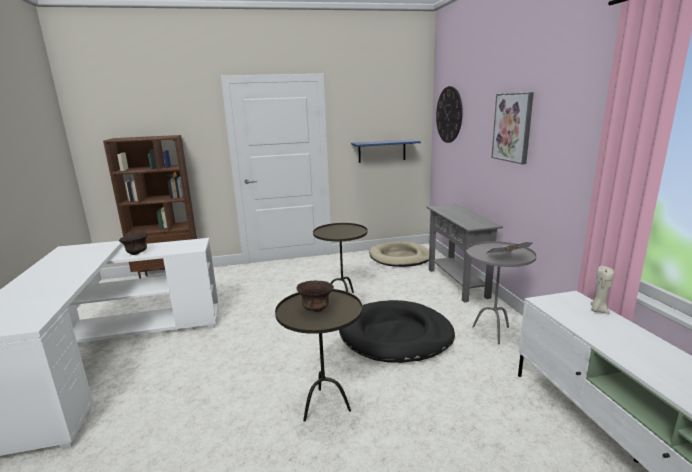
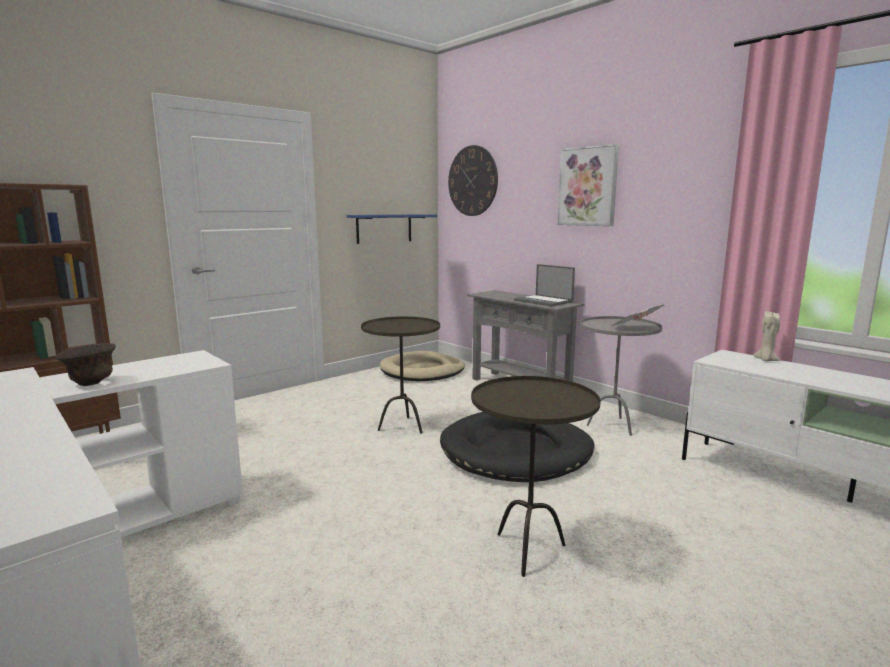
camera: 30 degrees left, 5 degrees down
brown bowl [296,281,334,312] -> none
none -> laptop [514,264,575,307]

